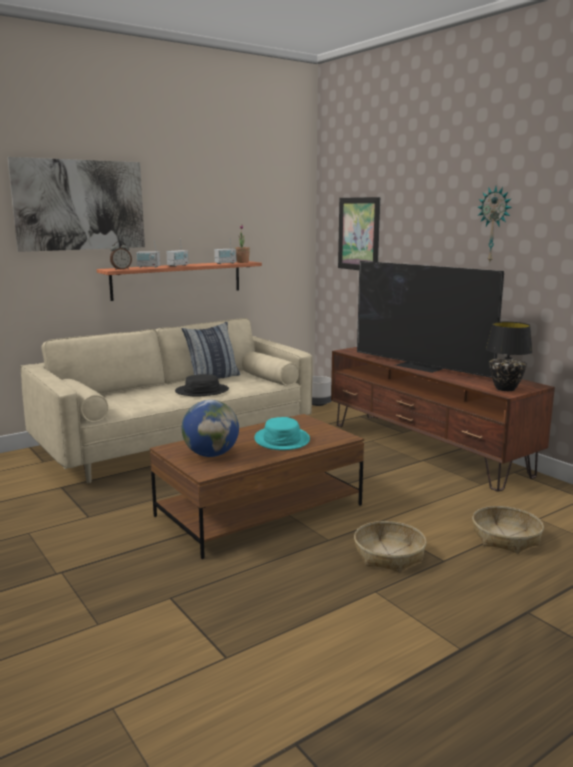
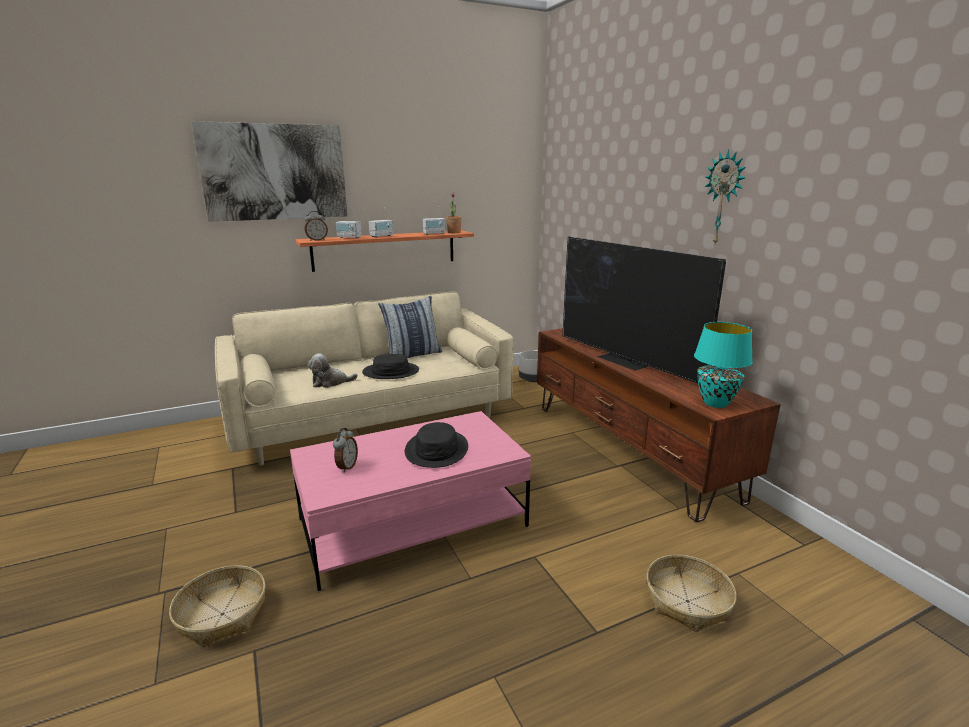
camera: 10 degrees right, 5 degrees up
brown coffee table [150,414,364,559] -> pink coffee table [290,411,531,591]
globe [182,400,239,457] -> alarm clock [333,428,358,473]
turquoise hat [254,417,310,450] -> black hat [405,422,468,468]
picture [338,197,380,270] -> none
basket [354,521,426,572] -> basket moved to [169,565,266,647]
black table lamp [486,322,533,391] -> turquoise table lamp [694,322,753,408]
none -> plush toy [307,353,358,388]

